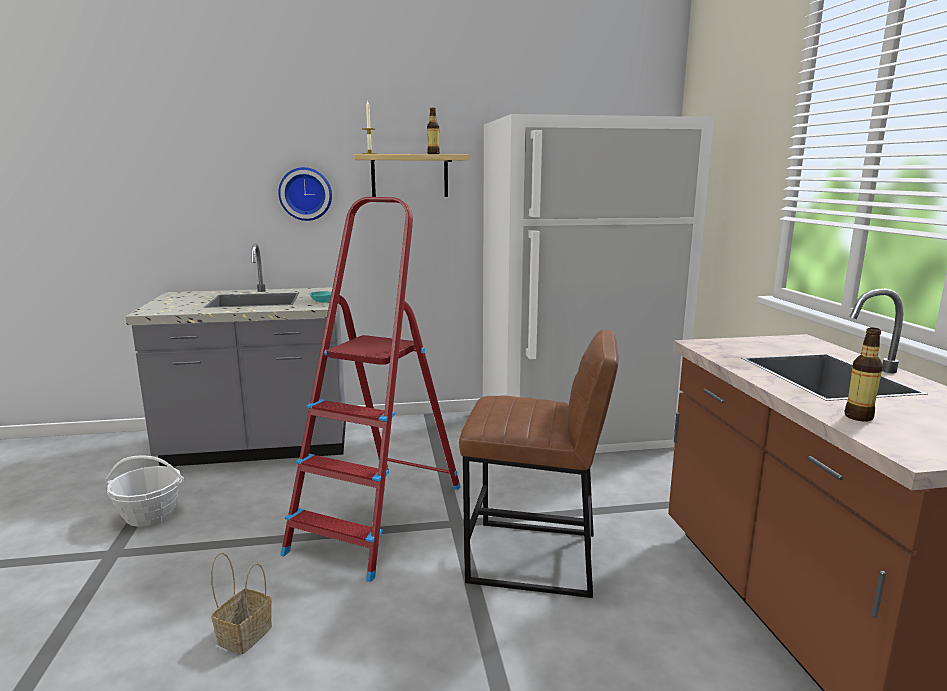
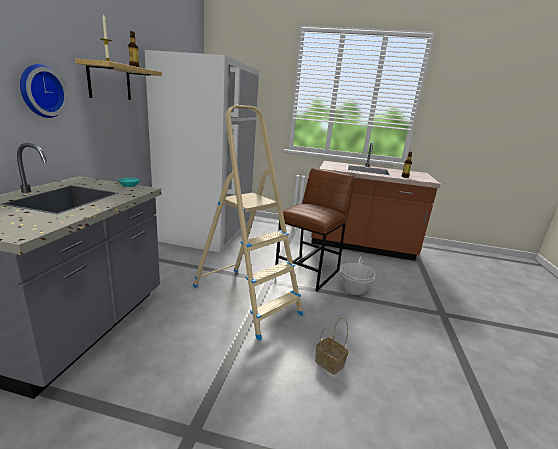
camera: 70 degrees left, 5 degrees up
basket [105,455,184,527] -> basket moved to [340,256,376,295]
red step ladder [280,197,461,582] -> beige step ladder [193,105,303,340]

